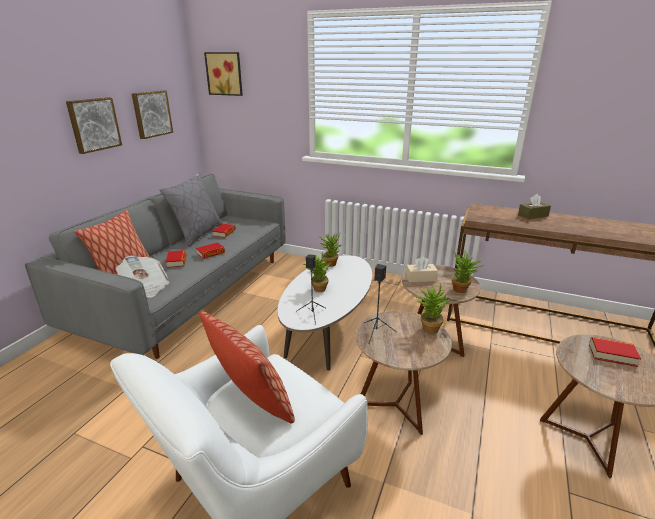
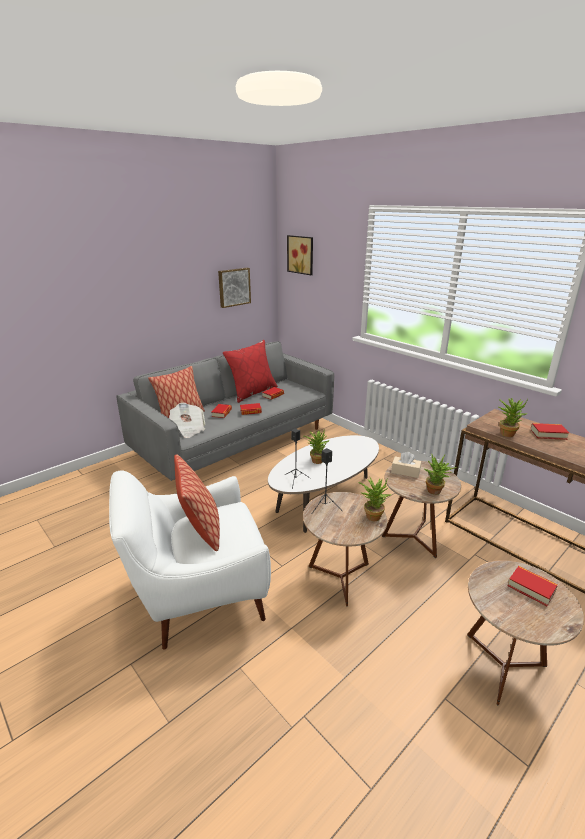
camera: 25 degrees right, 0 degrees up
picture [66,97,122,154] -> none
grey pillow [160,173,223,247] -> red pillow [223,340,278,403]
potted plant [319,233,341,267] -> potted plant moved to [497,398,528,437]
brown tissue box [518,194,551,219] -> book [531,423,569,440]

